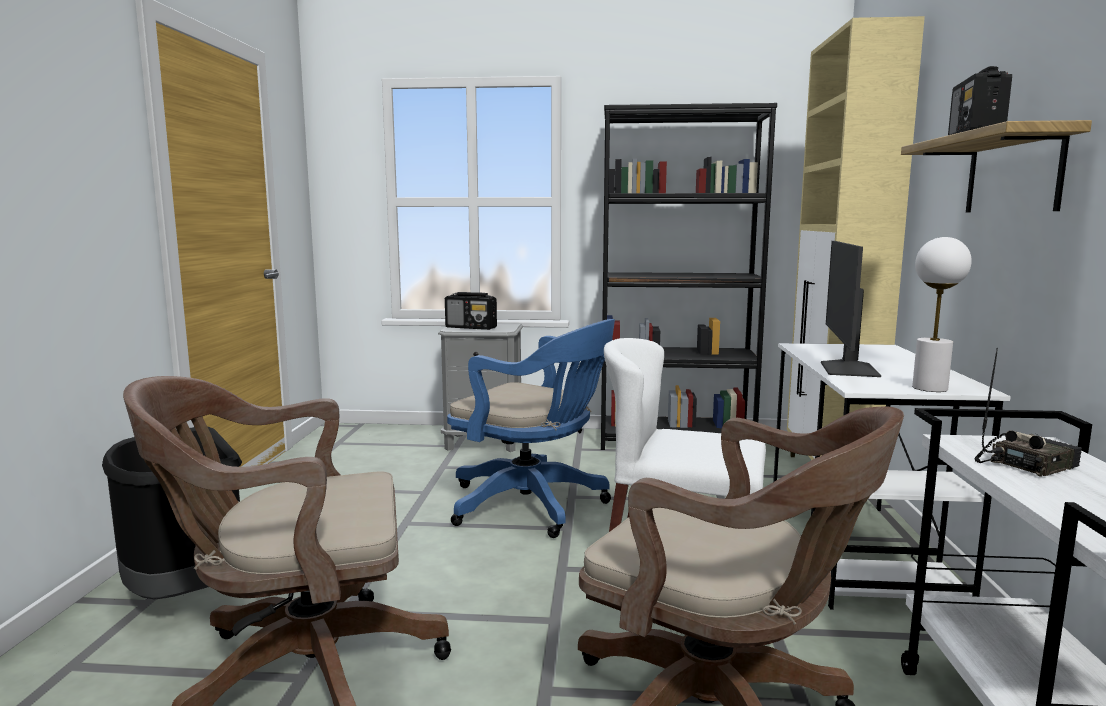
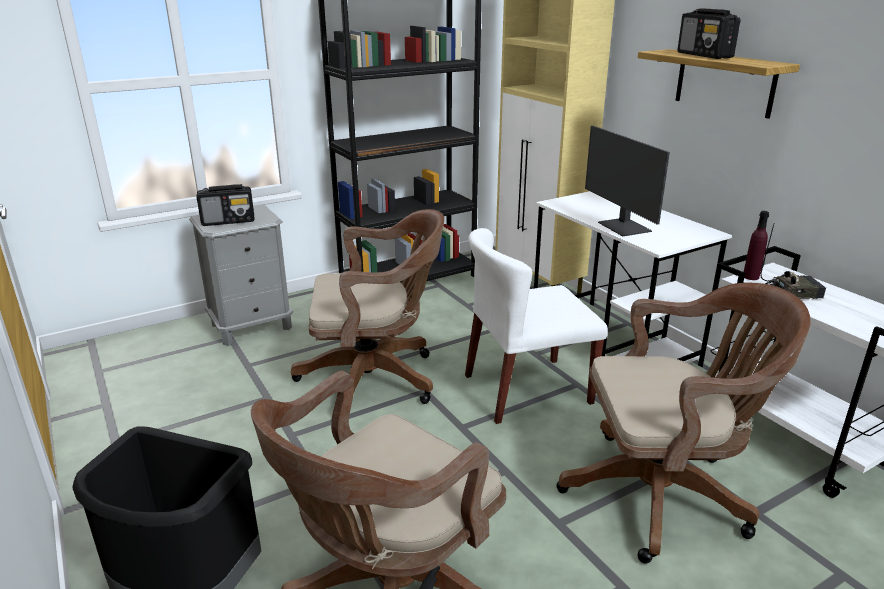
camera: 35 degrees left, 15 degrees up
blue office chair [447,319,615,538] -> brown office chair [291,209,444,404]
white table lamp [912,237,972,392] -> none
radio [974,348,1082,477] -> radio turned 60 degrees clockwise [760,224,826,299]
none -> purple bottle [744,211,769,280]

